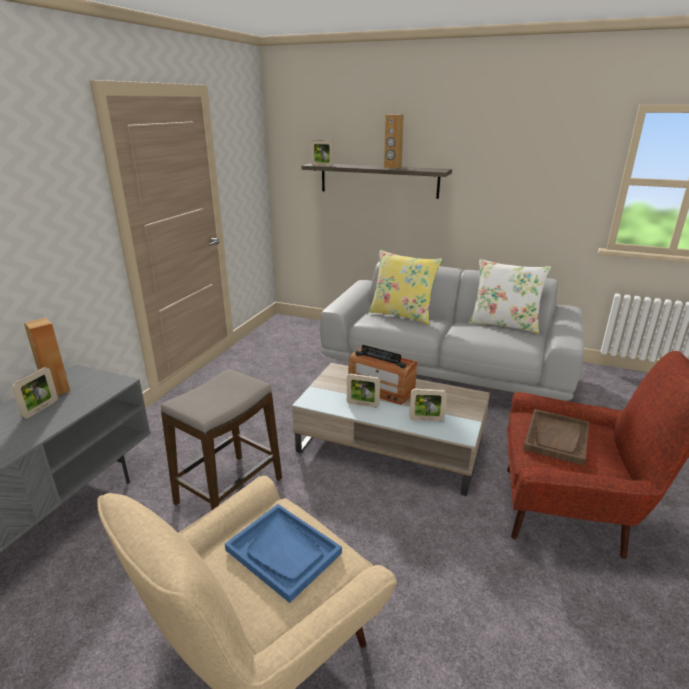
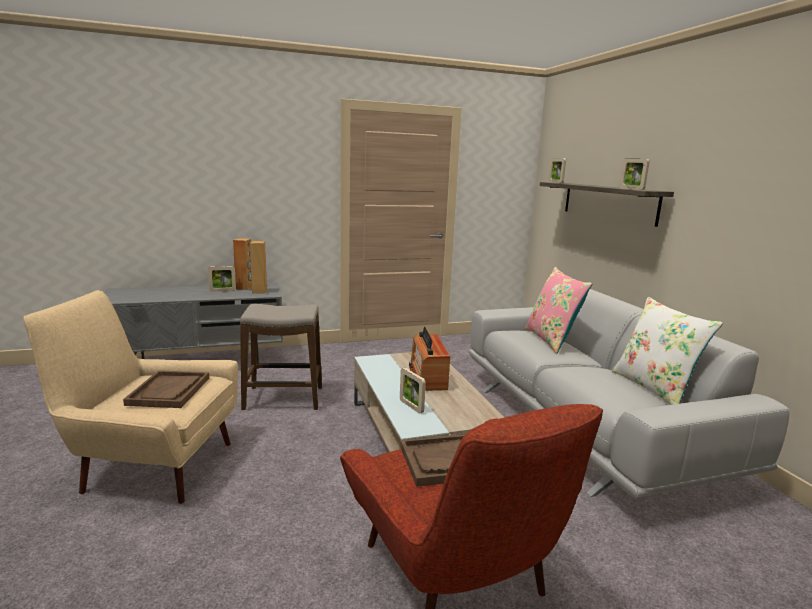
camera: 50 degrees right, 10 degrees down
blue tray [225,504,342,603] -> brown tray [123,370,209,408]
picture frame [347,374,380,407] -> picture frame moved to [620,158,650,190]
yellow pillow [368,250,442,325] -> pink pillow [525,267,593,354]
brown speaker [384,114,404,169] -> brown speaker moved to [250,241,267,294]

